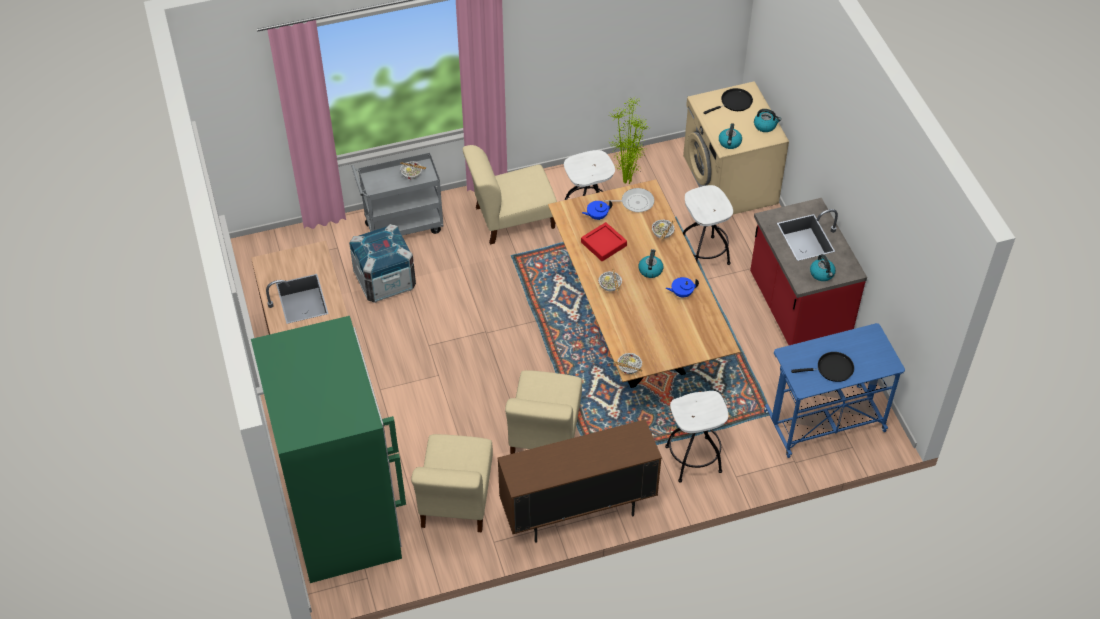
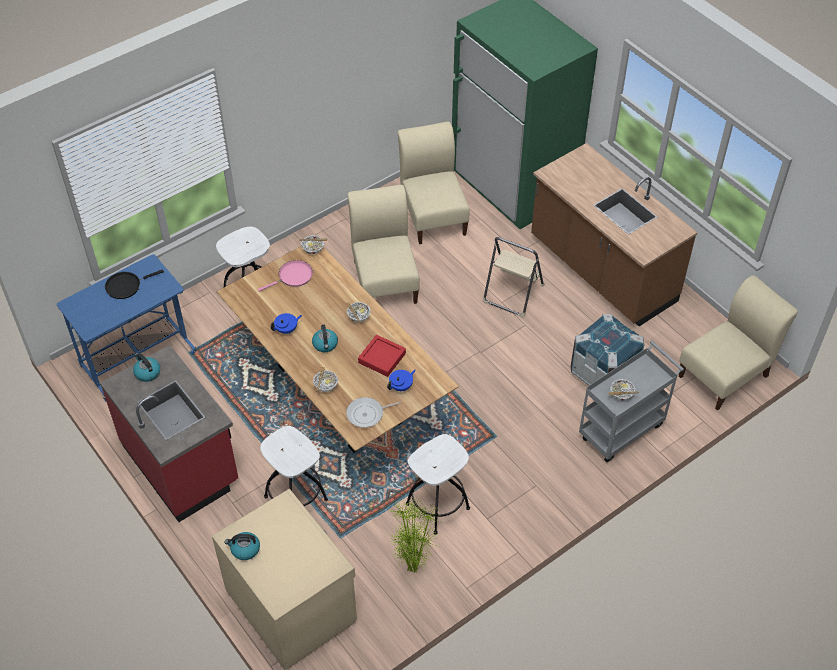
camera: 160 degrees right, 0 degrees up
beige chair [462,145,557,245] -> beige chair moved to [679,275,798,411]
brown cabinet [498,419,662,543] -> none
black frying pan [703,88,753,114] -> none
kettle [719,123,742,149] -> none
none -> pink frying pan [258,260,313,292]
none -> beige step ladder [483,237,545,318]

